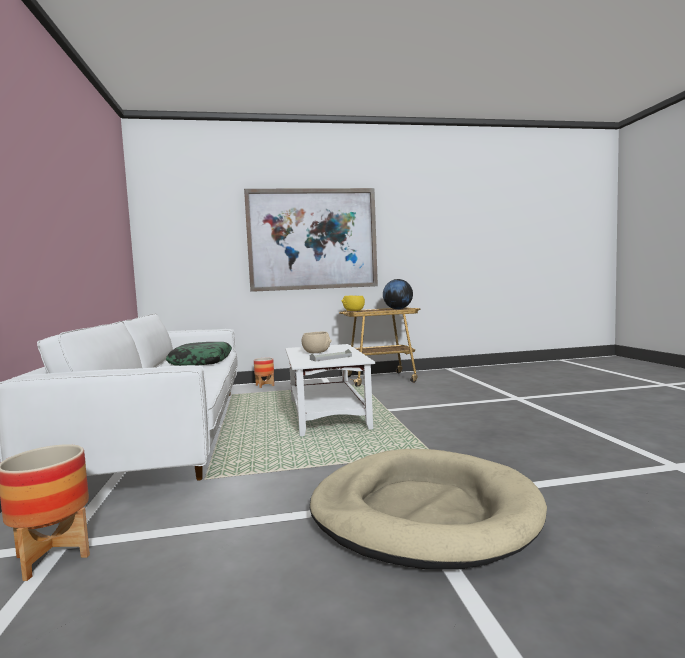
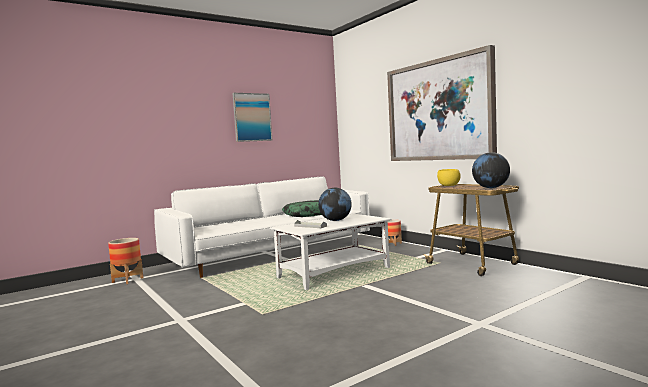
camera: 65 degrees right, 0 degrees up
beige bowl [302,331,332,353] -> globe [318,188,352,221]
beige dog bed [310,449,547,569] -> none
none -> picture [233,93,272,142]

